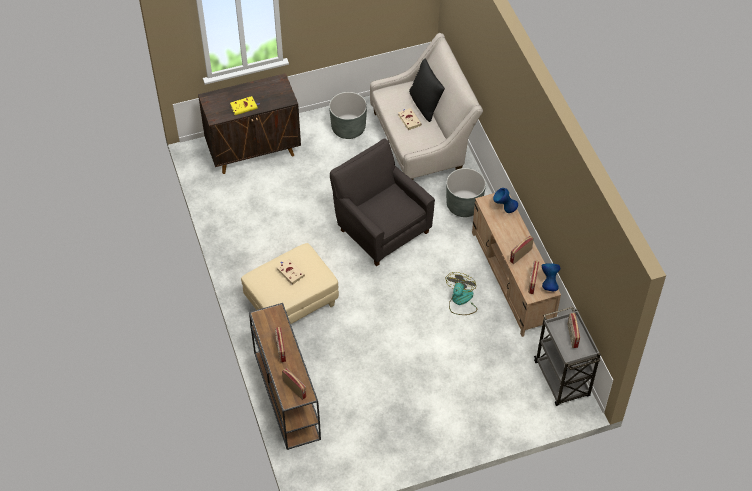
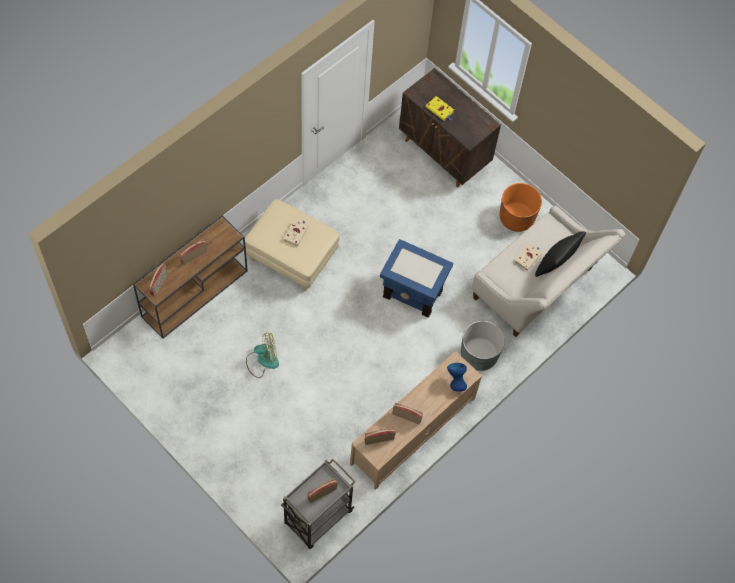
camera: 60 degrees right, 10 degrees up
grey planter [329,92,367,139] -> orange planter [500,183,542,232]
grey armchair [330,139,435,266] -> blue side table [380,239,453,318]
fan [446,272,477,315] -> fan moved to [246,332,279,378]
blue vase [542,263,560,291] -> none

